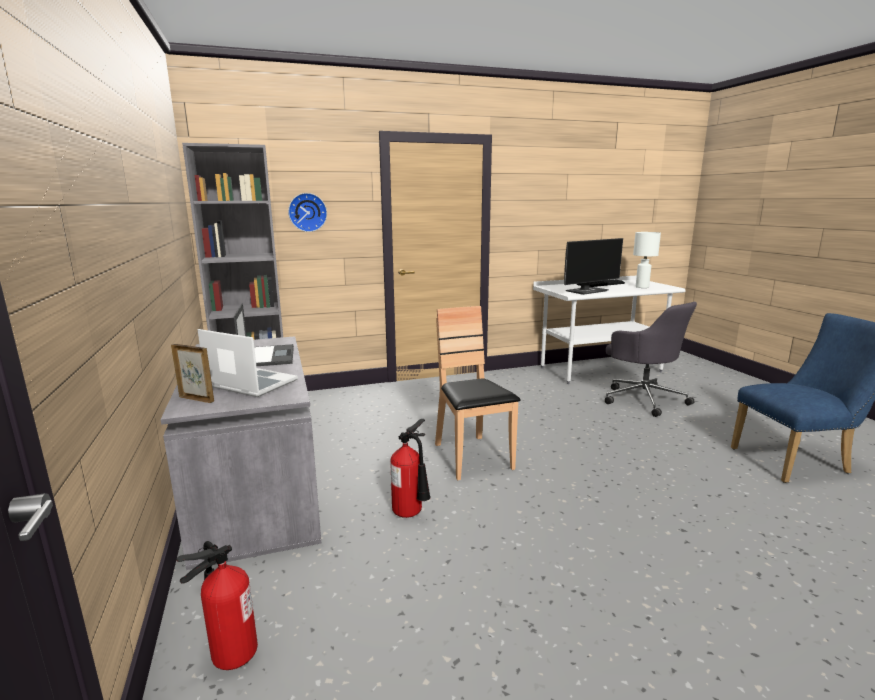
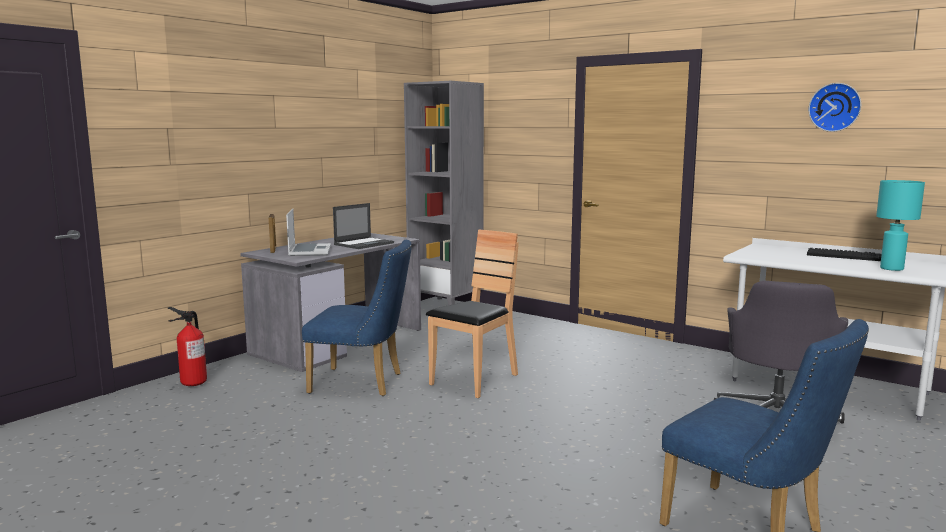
camera: 55 degrees right, 5 degrees down
wall clock [288,193,327,232] -> wall clock moved to [809,83,861,132]
fire extinguisher [390,419,431,518] -> blue chair [302,240,412,396]
monitor [564,238,623,295] -> none
white table lamp [633,232,661,288] -> turquoise table lamp [876,180,925,271]

